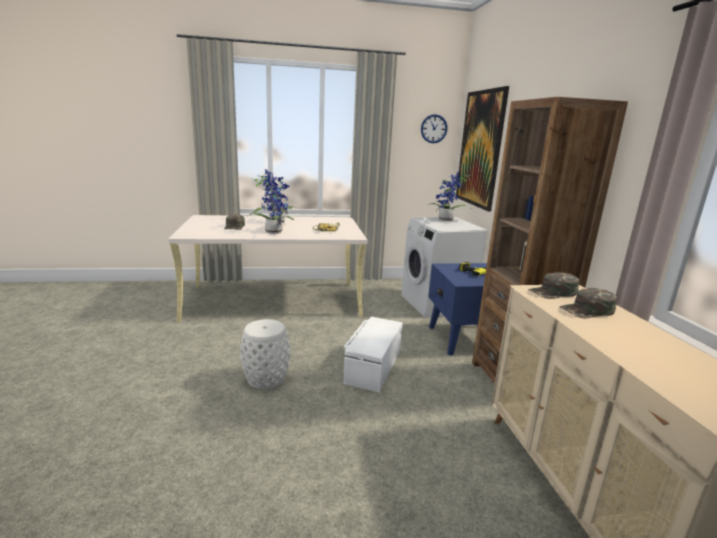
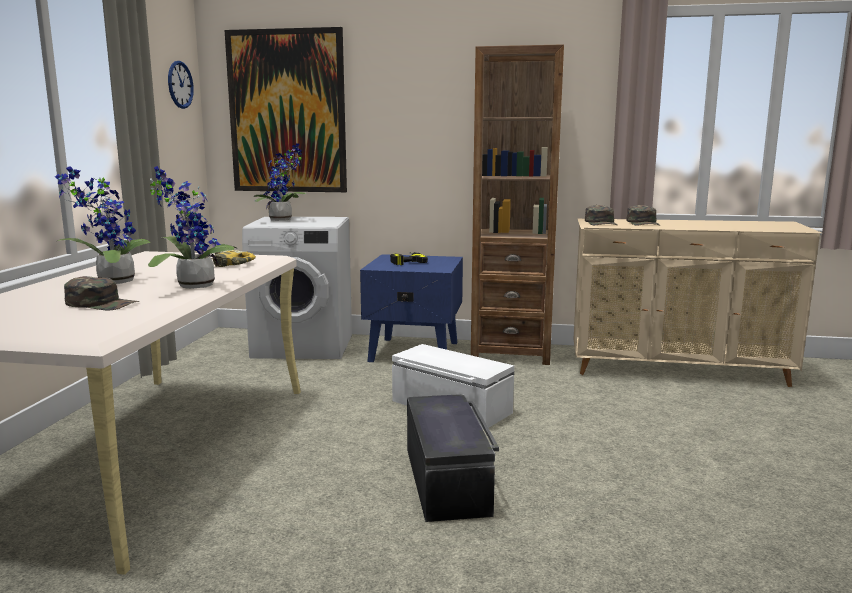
camera: 70 degrees left, 5 degrees down
white stool [240,319,290,389] -> black storage box [407,394,499,522]

